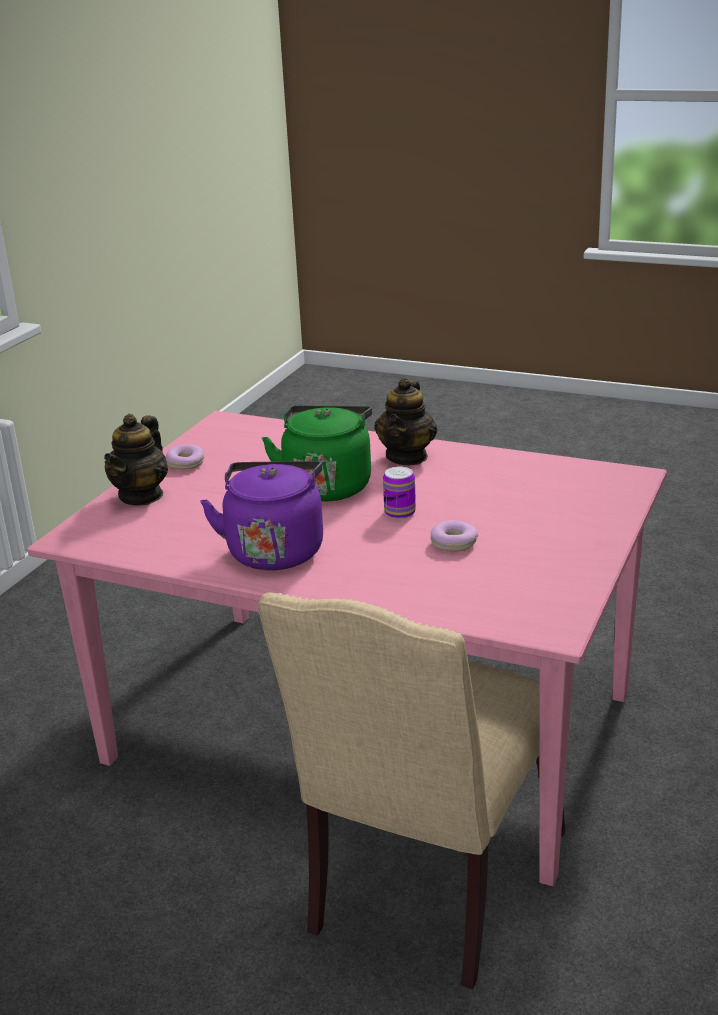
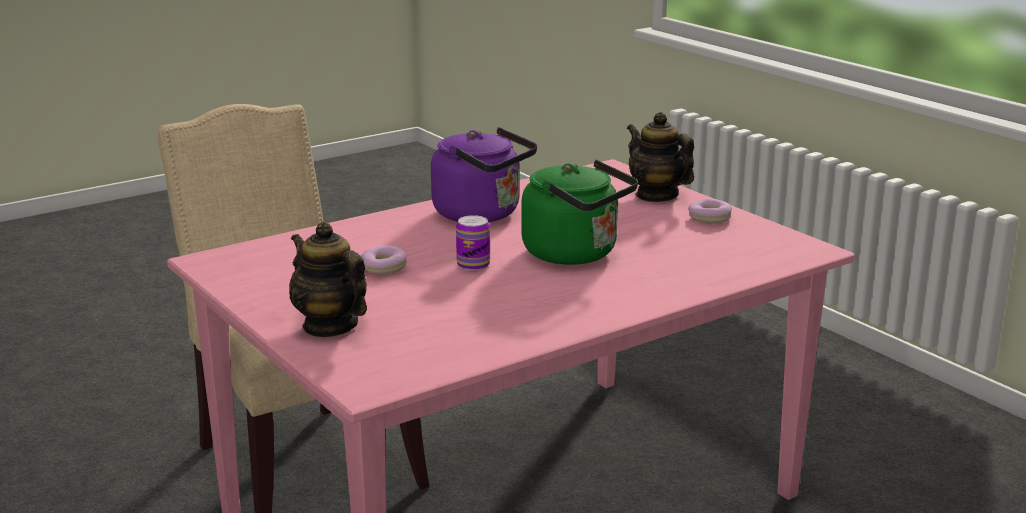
camera: 120 degrees right, 5 degrees down
teapot [374,377,437,465] -> teapot moved to [289,221,367,337]

